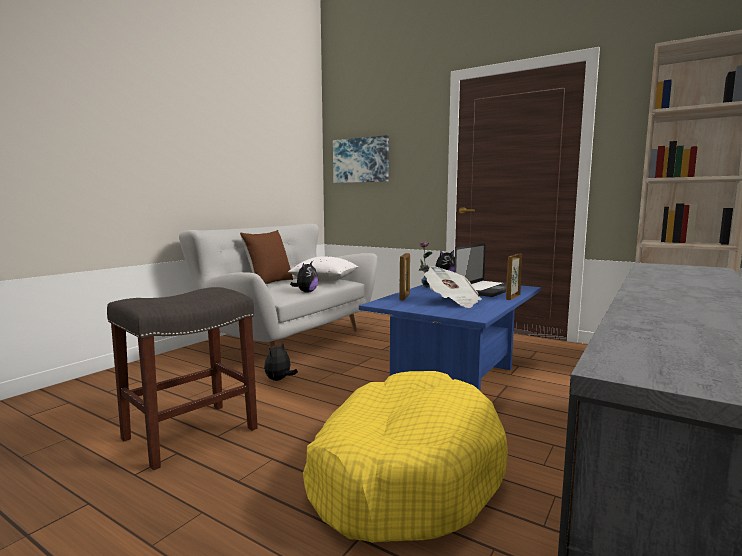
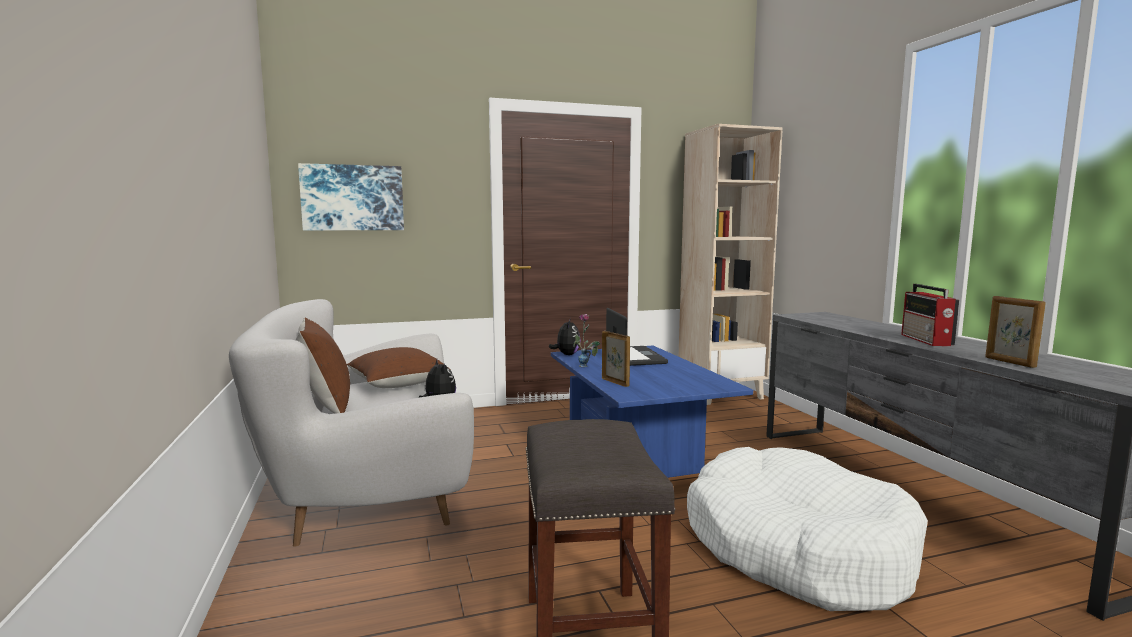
camera: 50 degrees left, 0 degrees up
plush toy [264,343,298,381] -> none
white pillow [288,256,358,282] -> brown pillow [347,347,451,388]
yellow dog bed [303,371,508,543] -> white dog bed [687,447,928,611]
newspaper [424,266,482,308] -> none
picture frame [506,253,522,300] -> picture frame moved to [985,296,1045,368]
none -> radio [901,284,959,346]

